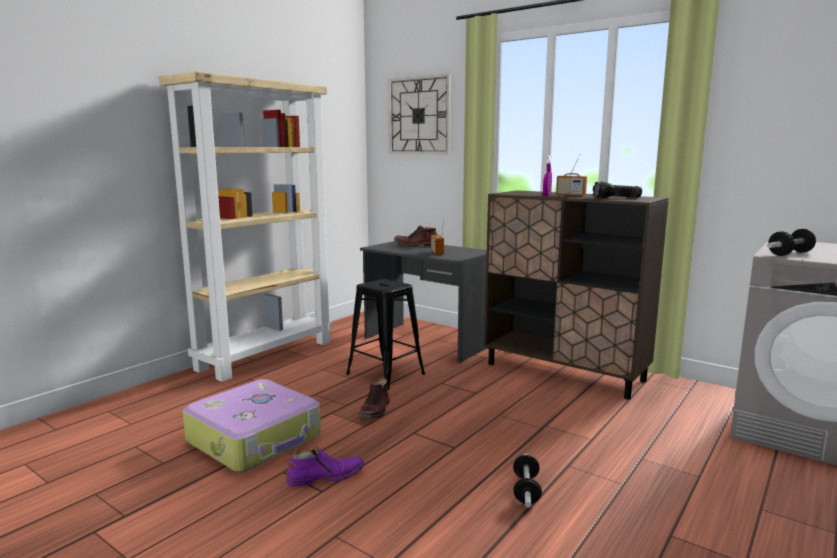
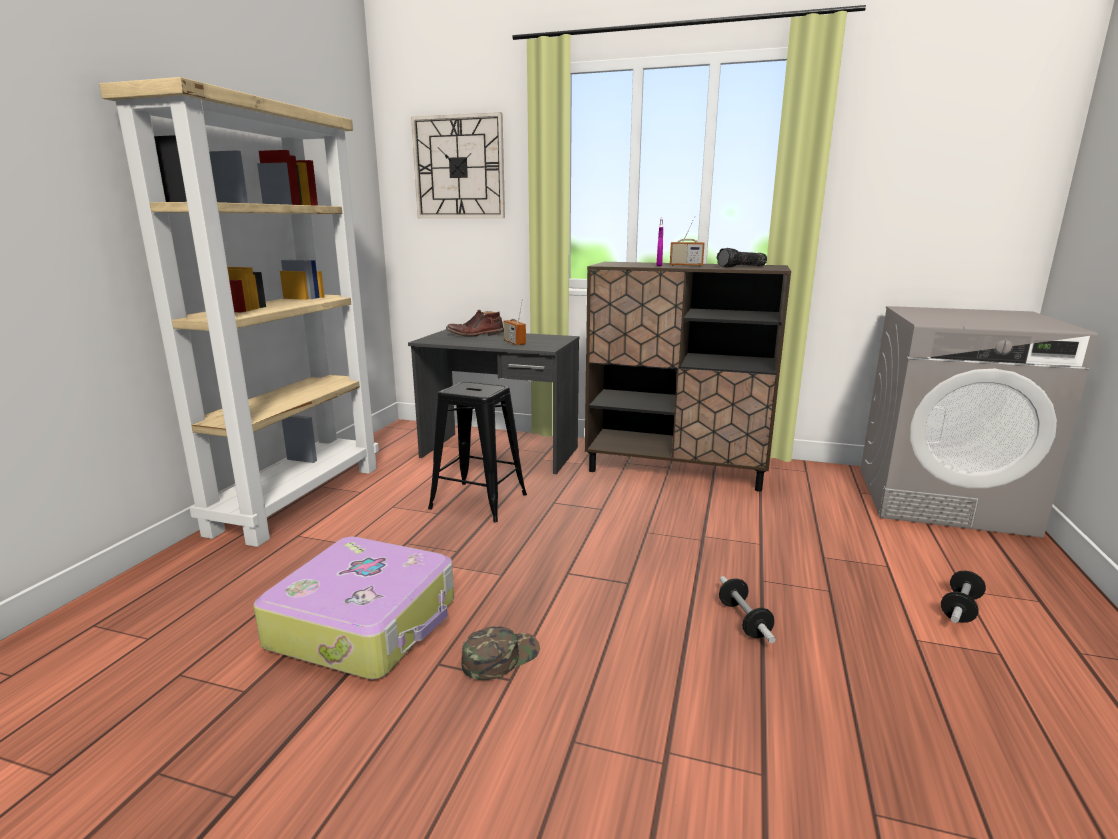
camera: 20 degrees left, 5 degrees up
purple boot [286,446,365,486] -> green cap [461,626,540,680]
brown boot [358,378,390,419] -> none
dumbbell [767,229,816,256] -> dumbbell moved to [941,571,986,623]

